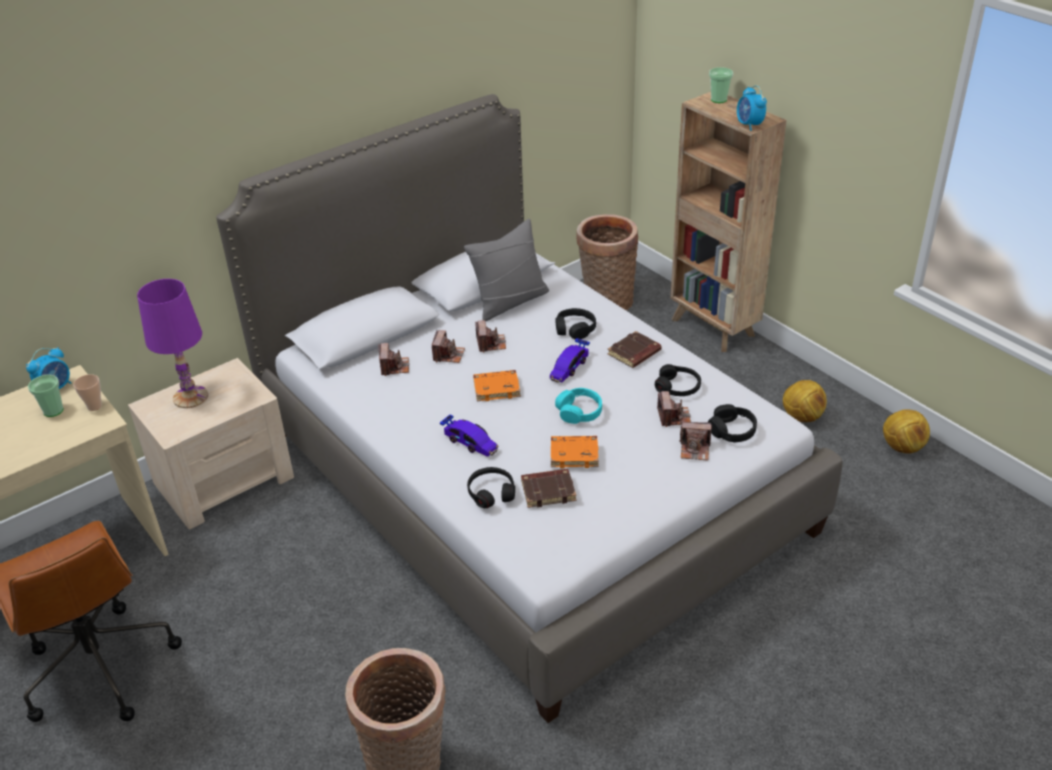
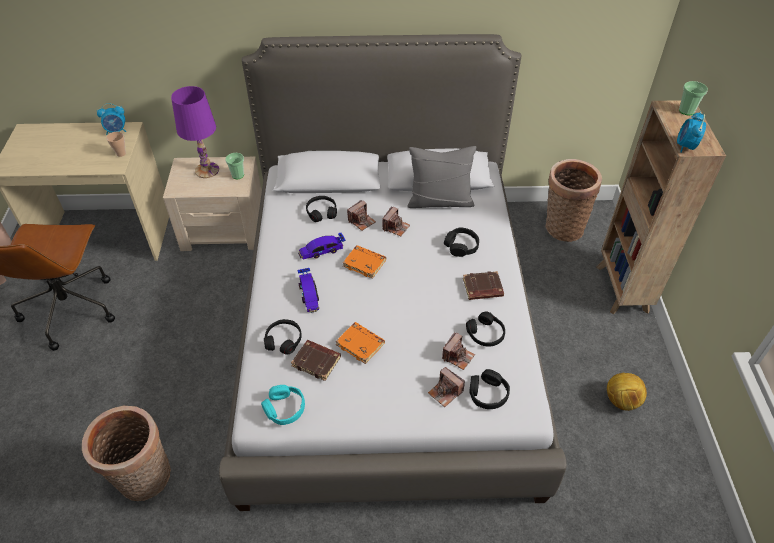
camera: 35 degrees right, 10 degrees up
cup [28,375,64,417] -> cup moved to [225,153,244,179]
camera [378,343,410,376] -> black headphones [306,196,337,222]
toy car [550,338,590,383] -> toy car moved to [298,233,346,259]
turquoise headphones [555,388,602,424] -> turquoise headphones moved to [261,385,305,425]
football [883,409,930,454] -> none

